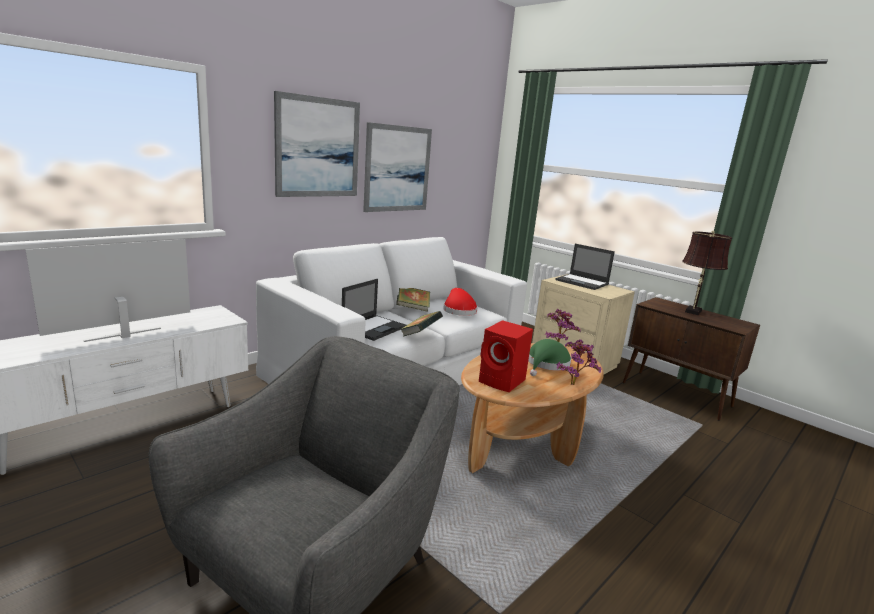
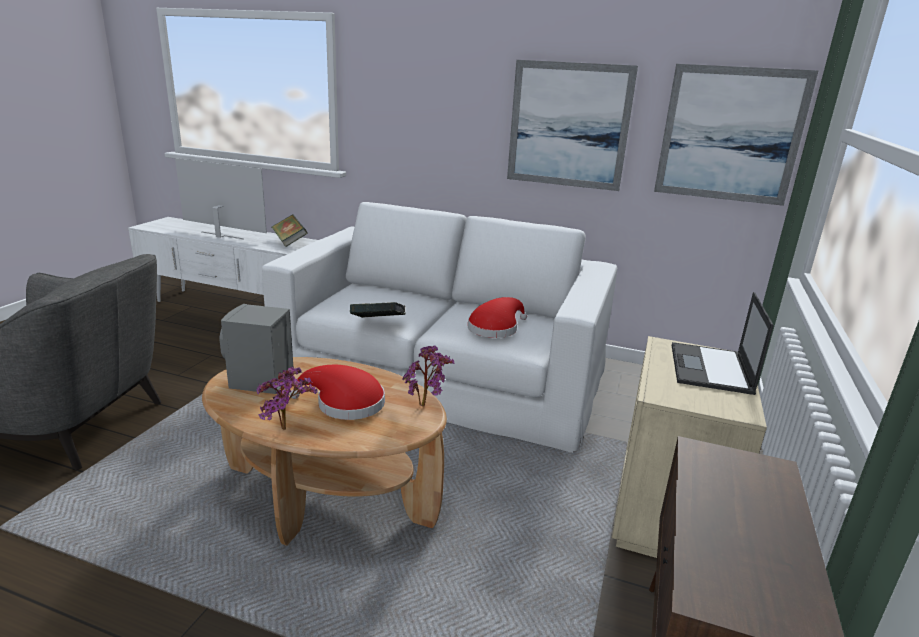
camera: 65 degrees right, 5 degrees up
picture [274,91,360,197] -> picture moved to [654,64,818,206]
laptop [342,279,406,341] -> none
book [396,288,430,312] -> book moved to [272,215,307,247]
red speaker [479,320,533,392] -> grey speaker [219,304,293,394]
green hat [528,339,572,376] -> red hat [289,365,385,420]
brown table lamp [682,230,732,315] -> none

